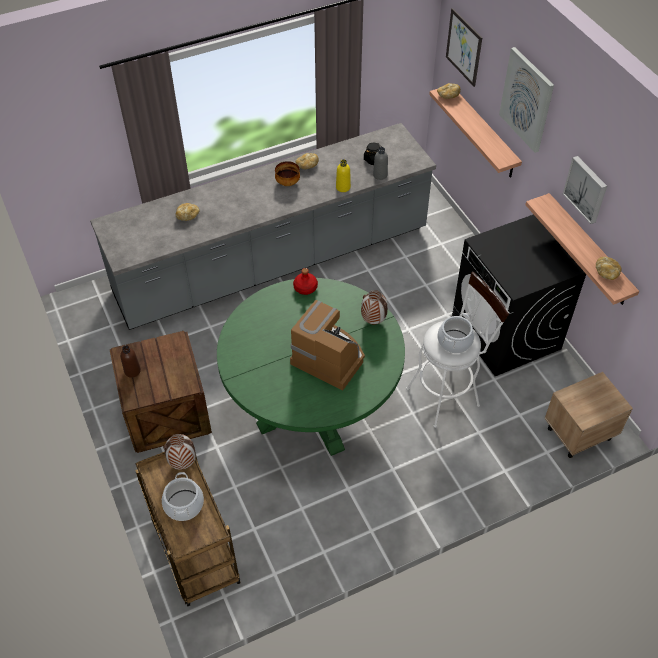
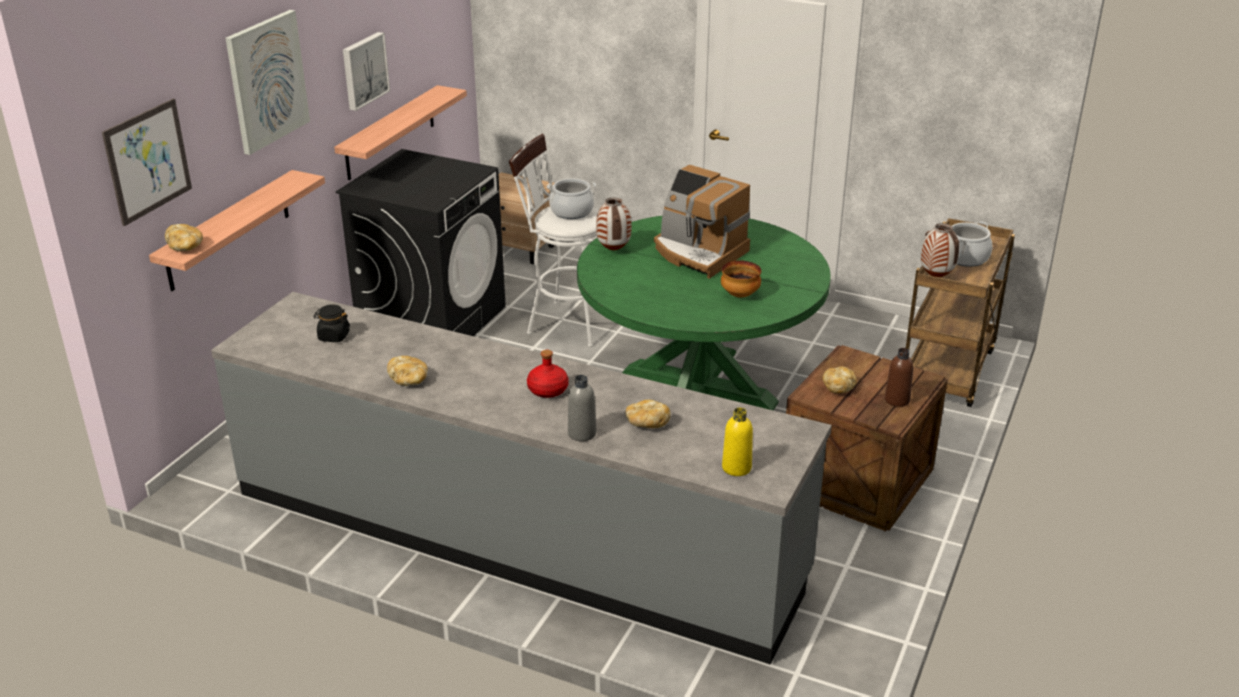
camera: 130 degrees left, 20 degrees down
bowl [275,161,300,186] -> bowl moved to [721,260,761,298]
coffee machine [290,300,365,391] -> coffee machine turned 45 degrees counterclockwise [654,165,750,279]
red bottle [293,268,318,295] -> red bottle moved to [527,350,569,398]
yellow bottle [336,159,351,192] -> yellow bottle moved to [722,407,753,476]
grey bottle [373,147,388,180] -> grey bottle moved to [568,375,596,441]
bread [596,257,622,280] -> bread moved to [823,366,857,393]

